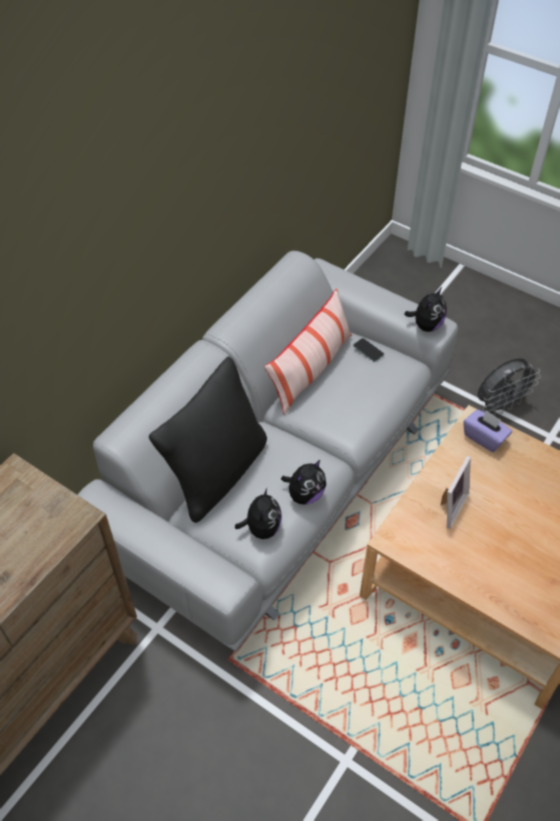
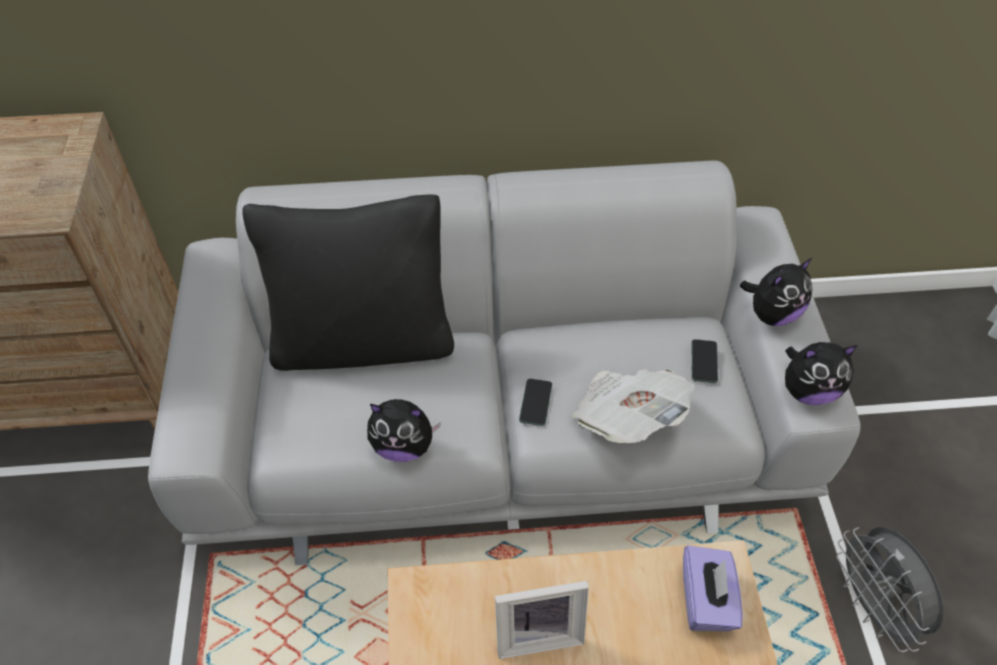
camera: 50 degrees right, 0 degrees up
plush toy [235,488,282,539] -> plush toy moved to [740,258,812,326]
pillow [265,288,352,415] -> none
grey fan [478,358,541,416] -> grey fan turned 45 degrees clockwise [836,527,944,652]
none -> phone [519,379,552,426]
none -> newspaper [571,369,695,443]

